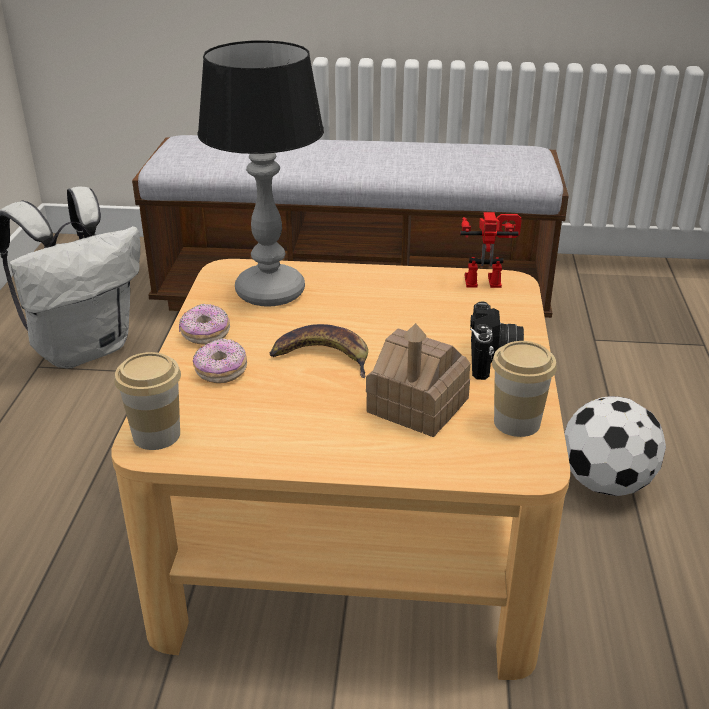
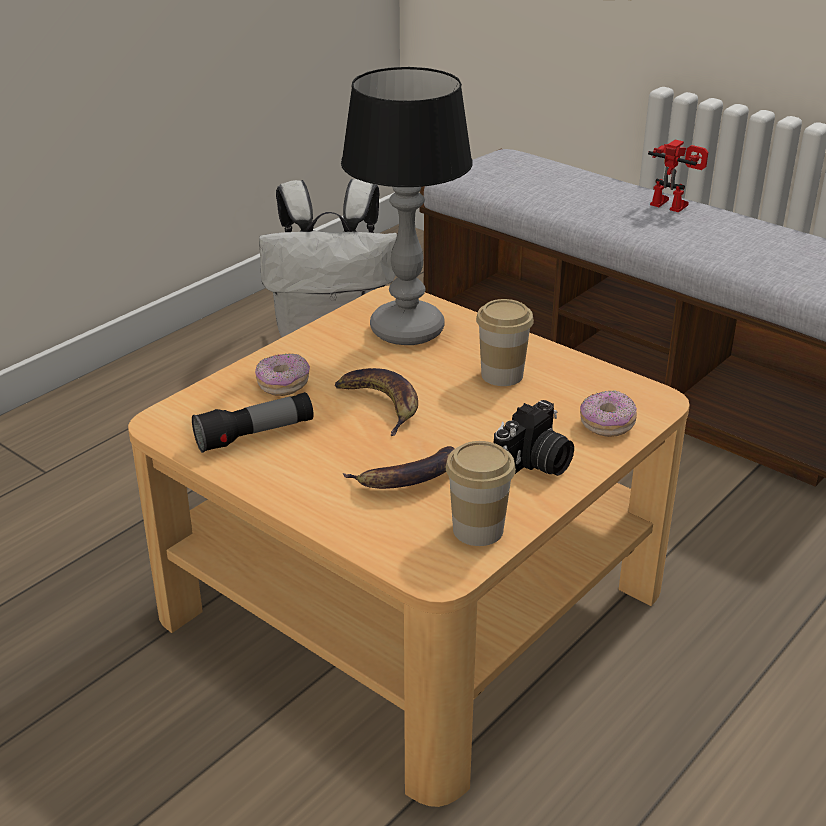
camera: 35 degrees right, 0 degrees up
cup [115,352,181,450] -> cup moved to [476,299,534,386]
donut [179,304,230,345] -> donut moved to [580,391,637,437]
toy house [366,323,470,437] -> banana [342,446,455,489]
toy robot [460,212,522,288] -> toy robot moved to [648,140,708,212]
football [564,396,666,496] -> none
none -> flashlight [192,392,313,453]

